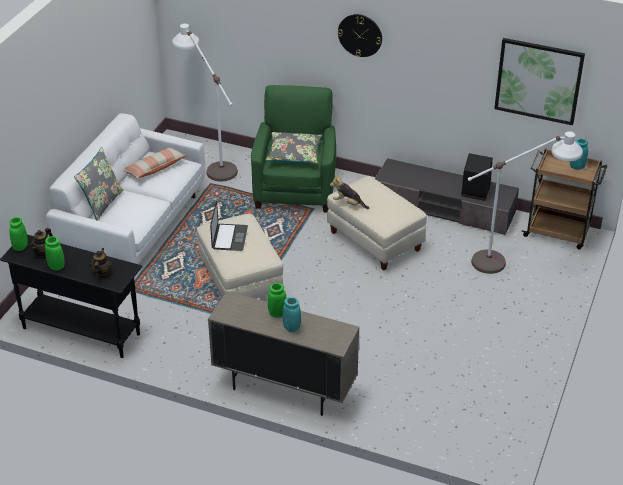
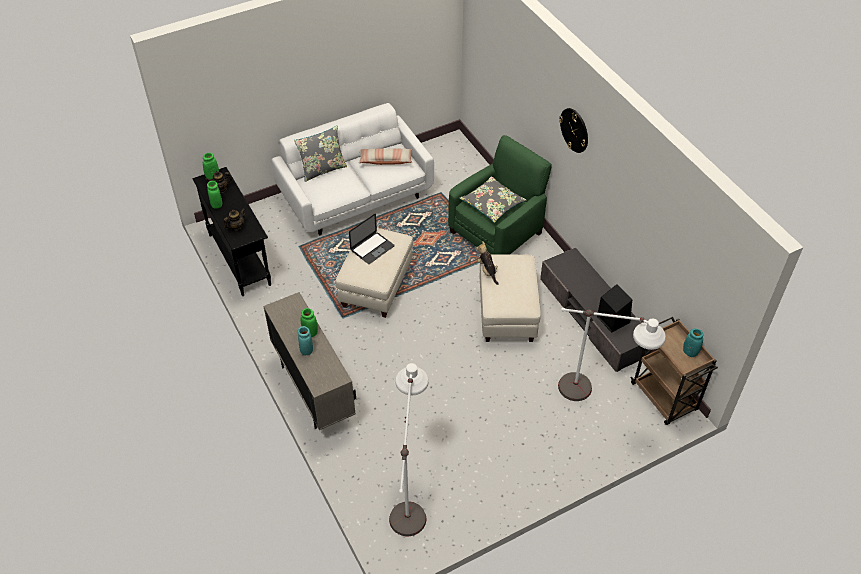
camera: 40 degrees right, 10 degrees up
white floor lamp [172,23,238,182] -> white floor lamp moved to [389,363,429,536]
picture [494,38,585,125] -> none

